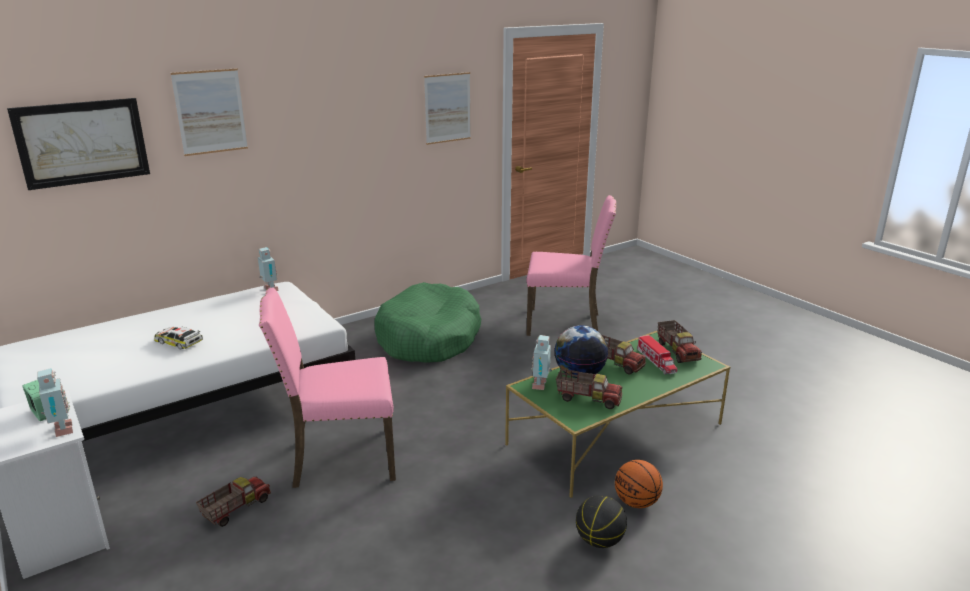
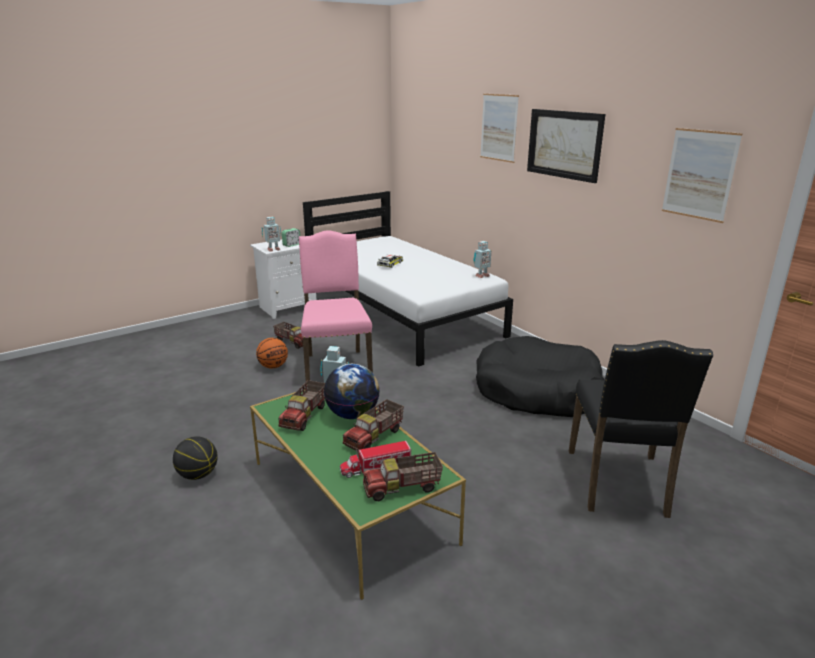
camera: 90 degrees right, 0 degrees up
picture [7,98,150,190] -> picture moved to [527,109,606,183]
green dog bed [374,282,481,362] -> black dog bed [476,336,604,417]
pink chair [526,195,616,336] -> black chair [569,340,713,518]
basketball [615,460,663,508] -> basketball moved to [256,338,288,368]

